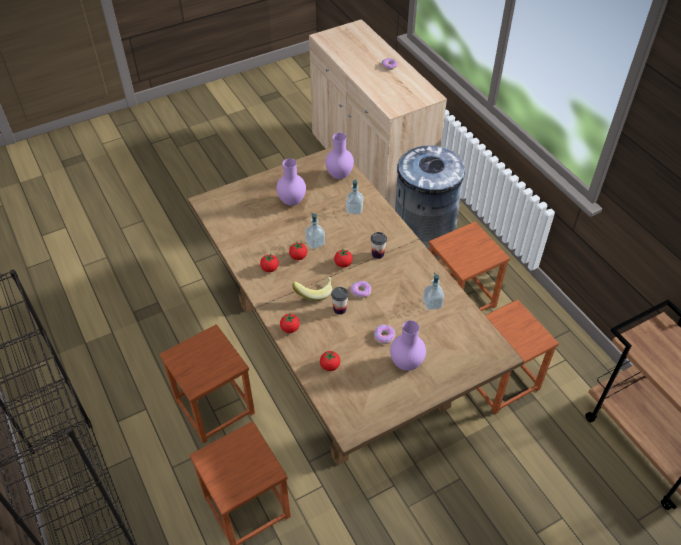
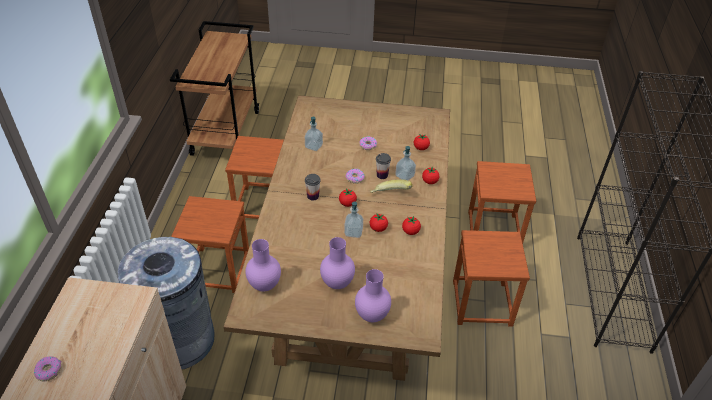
camera: 145 degrees left, 5 degrees down
soap dispenser [346,179,363,214] -> soap dispenser moved to [395,146,416,181]
purple vase [390,320,426,371] -> purple vase moved to [355,269,391,322]

